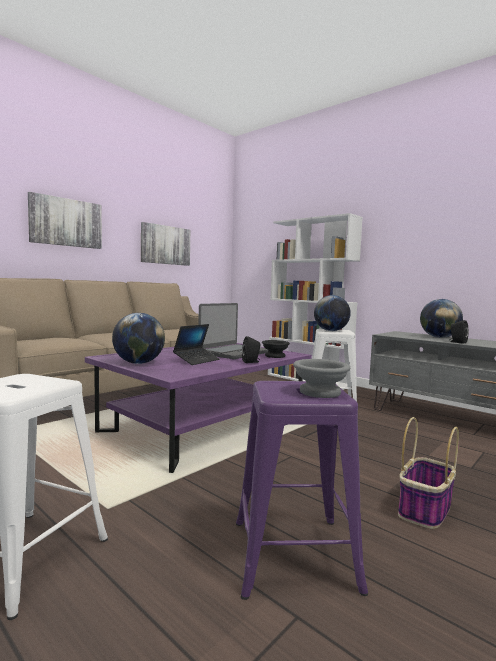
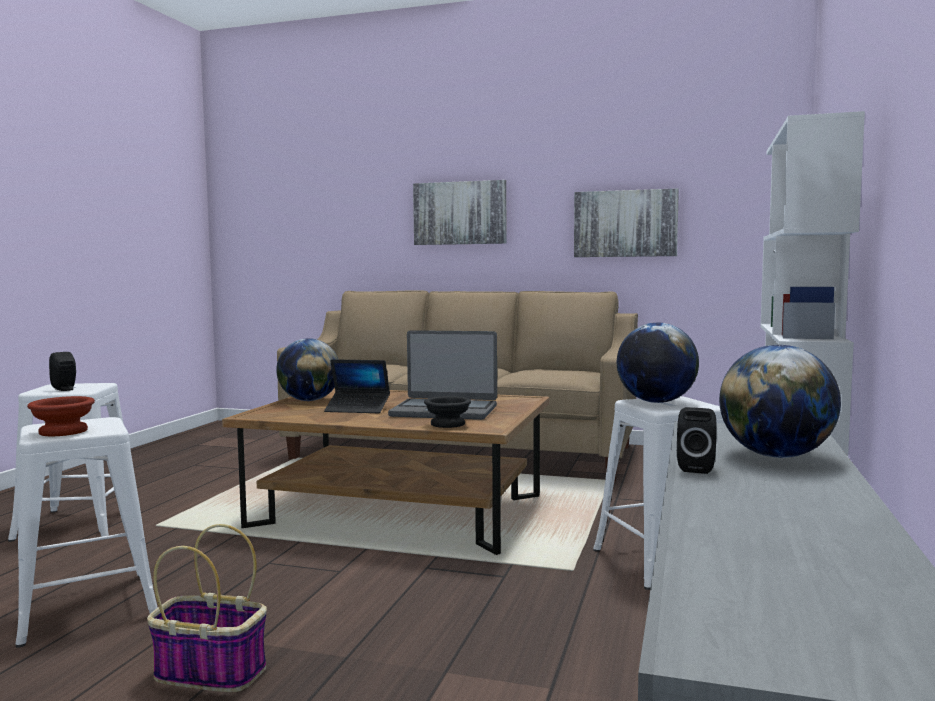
camera: 65 degrees right, 0 degrees up
purple coffee table [85,343,312,473] -> brown coffee table [222,388,550,555]
purple stool [236,381,368,600] -> white stool [16,417,158,648]
black speaker [242,336,261,363] -> black speaker moved to [49,352,76,391]
grey bowl [293,359,350,398] -> brown bowl [27,396,95,436]

